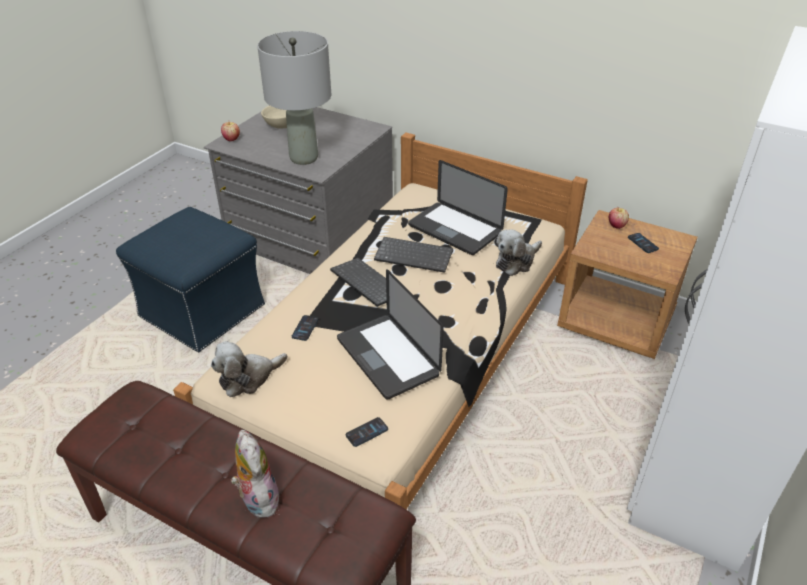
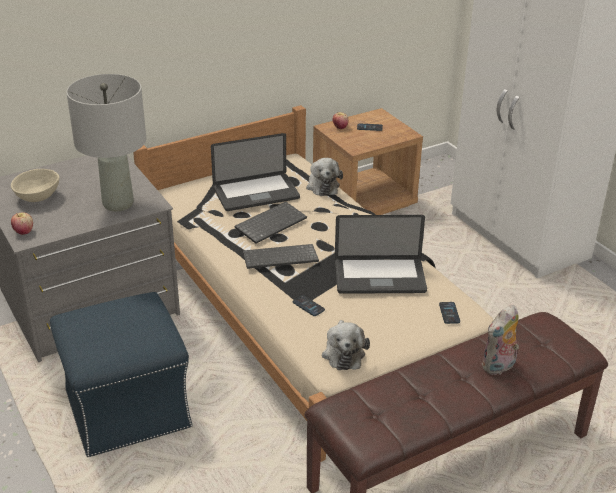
camera: 60 degrees left, 5 degrees down
plush toy [231,430,279,518] -> plush toy turned 45 degrees counterclockwise [482,305,519,375]

